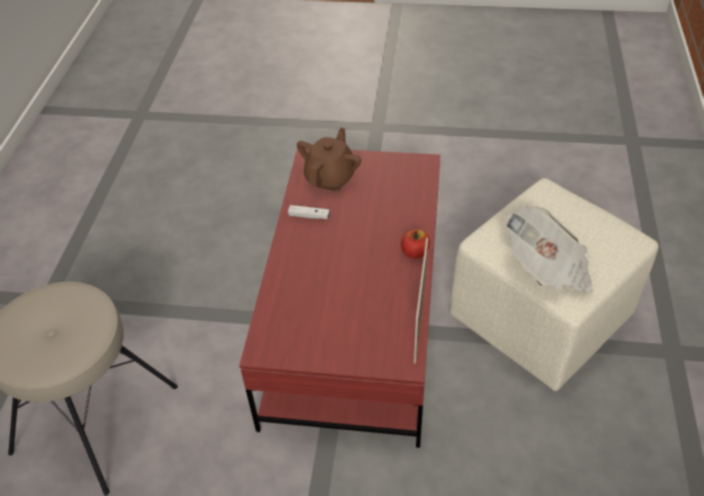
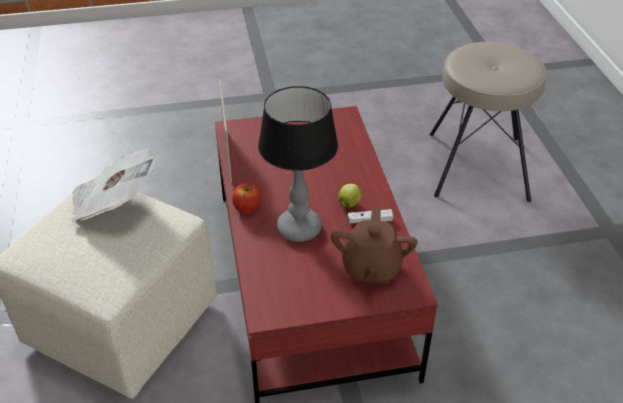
camera: 160 degrees right, 5 degrees down
none -> table lamp [258,86,338,242]
none -> apple [338,184,362,208]

